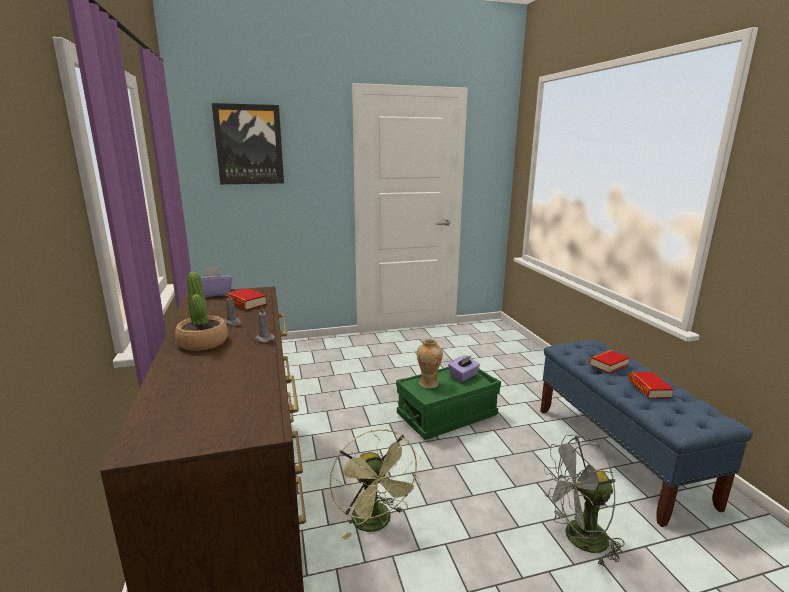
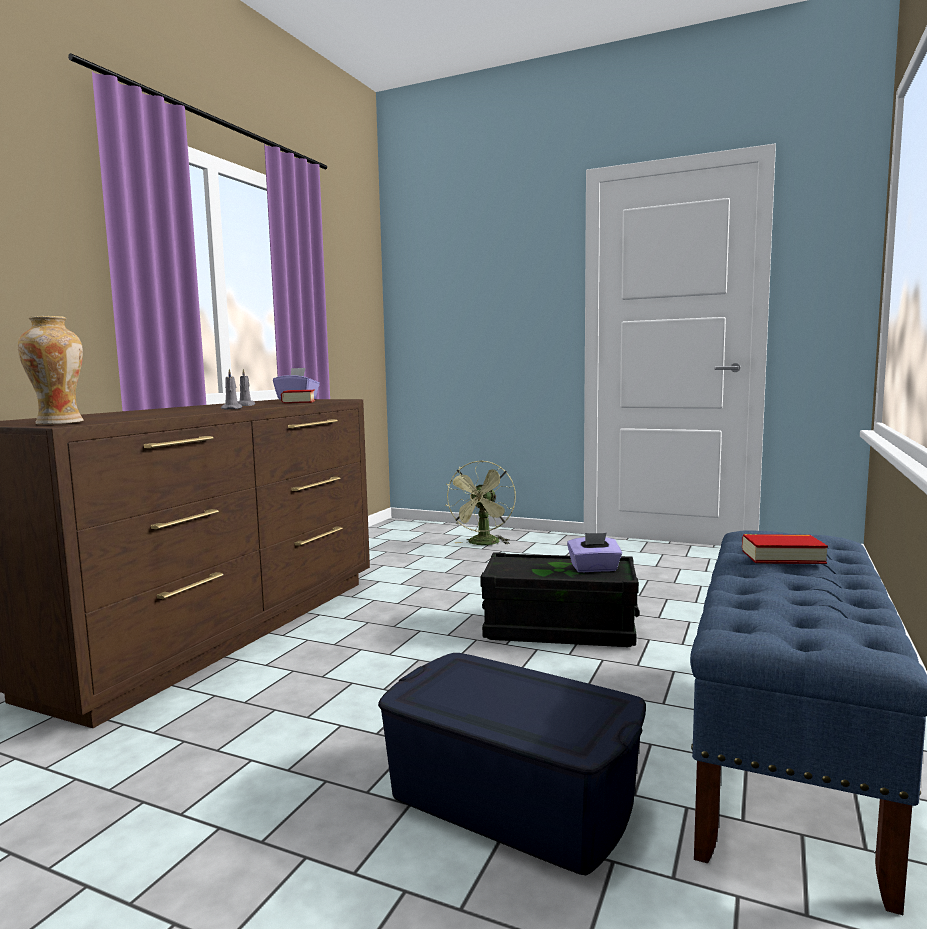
camera: 40 degrees right, 10 degrees down
potted plant [175,272,228,351] -> none
picture [212,103,284,184] -> none
green fan [330,429,422,540] -> green fan moved to [445,460,516,545]
green storage box [396,367,501,440] -> black storage box [480,552,640,647]
vase [417,338,443,389] -> vase moved to [18,316,84,425]
grey fan [544,435,625,567] -> blue storage box [378,653,646,875]
book [628,372,674,399] -> none

